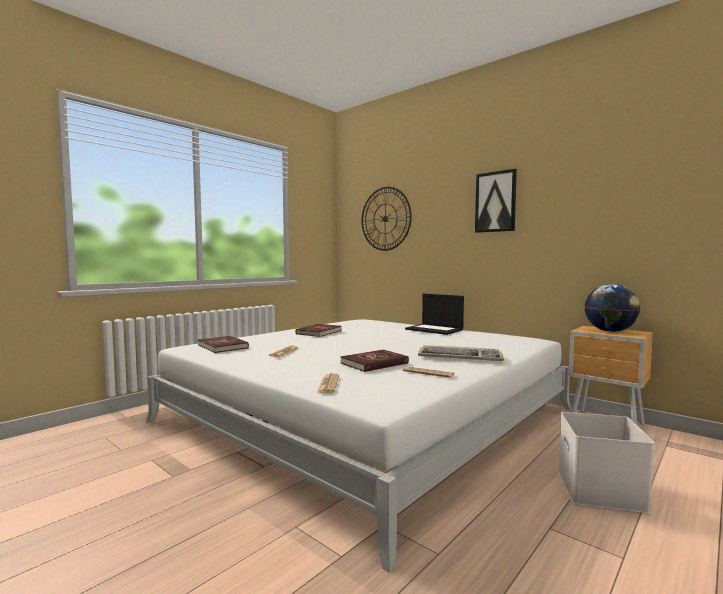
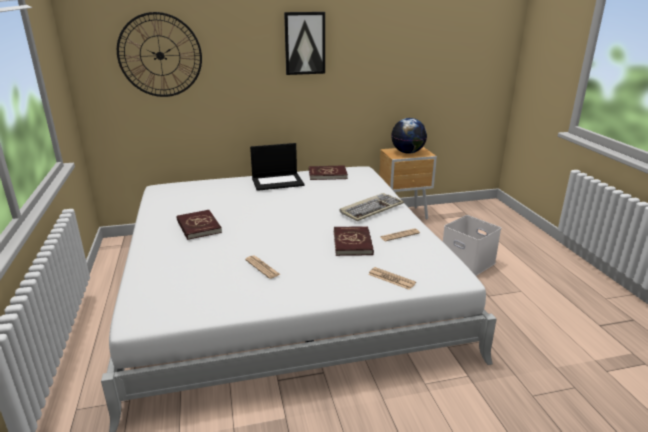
camera: 55 degrees left, 20 degrees up
red book [198,336,249,353] -> red book moved to [309,165,348,180]

